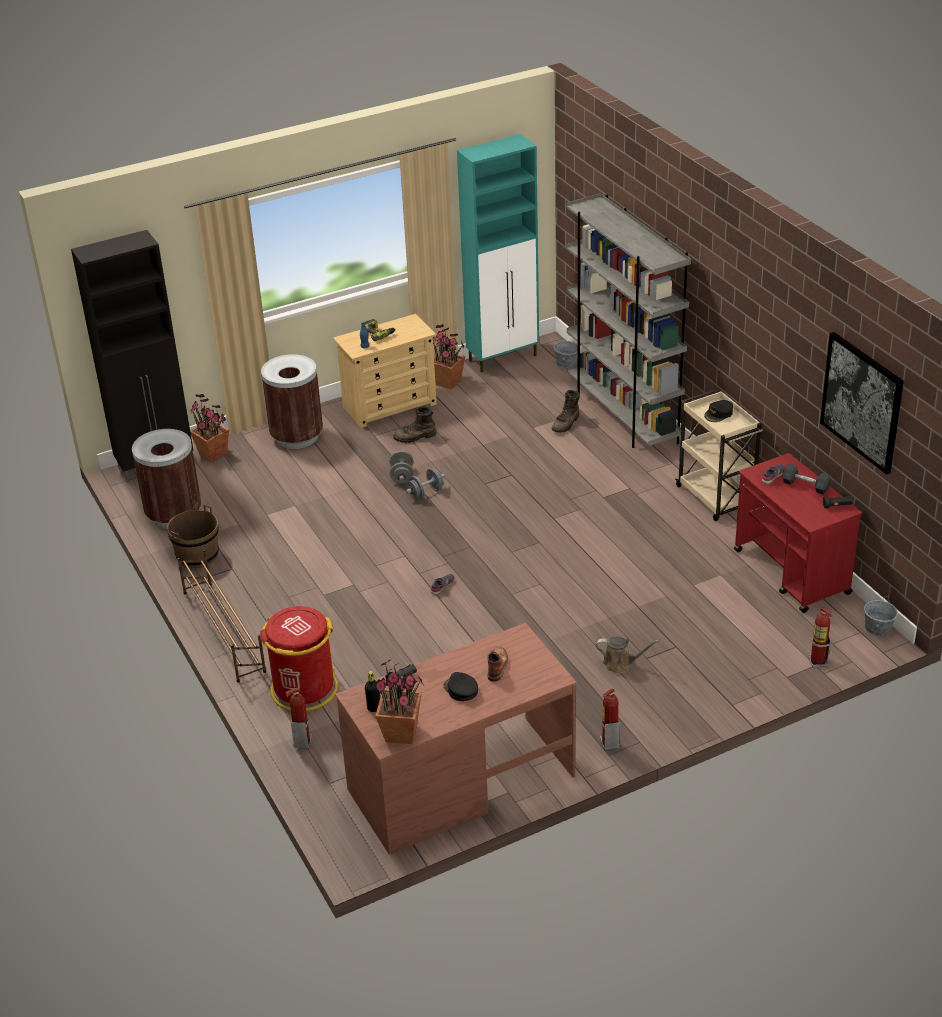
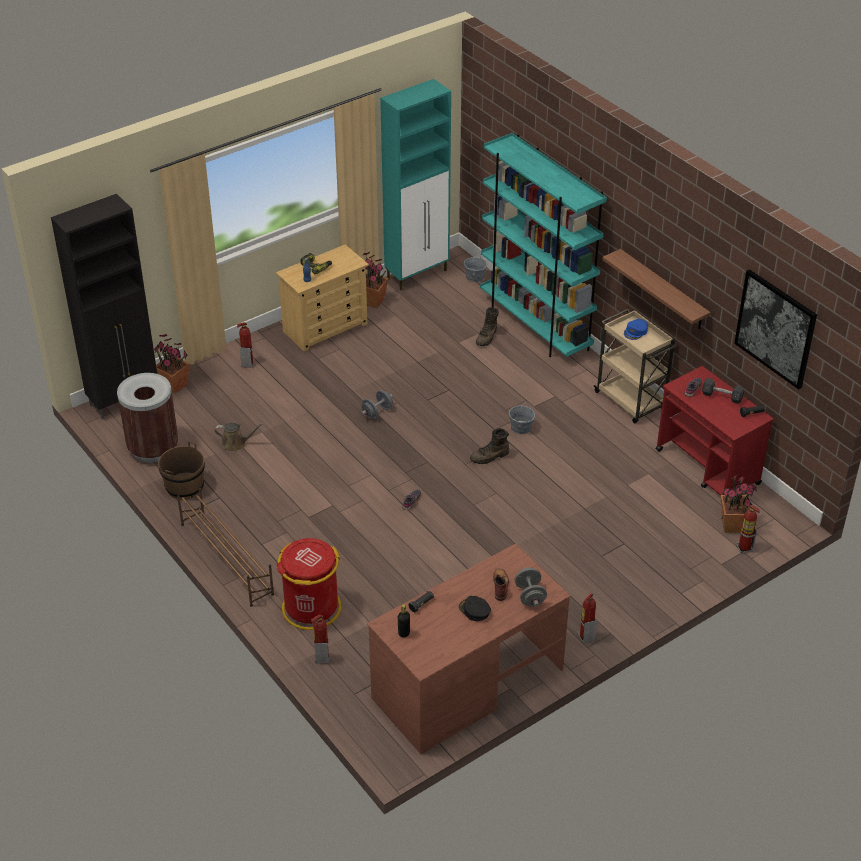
camera: 10 degrees left, 5 degrees up
brown trash can [261,354,323,449] -> fire extinguisher [237,322,255,368]
potted plant [374,659,423,744] -> potted plant moved to [721,475,757,533]
grey dumbbell [390,451,414,483] -> grey dumbbell moved to [515,567,547,607]
brown boot [393,406,436,443] -> brown boot moved to [470,428,509,464]
grey bookcase [566,193,691,448] -> turquoise bookcase [480,133,607,357]
brown watering can [596,636,659,674] -> brown watering can moved to [215,423,264,452]
black cap [704,400,733,422] -> blue cap [624,319,648,340]
grey bucket [864,596,898,636] -> grey bucket moved to [509,402,535,434]
none -> shelf [602,249,711,329]

